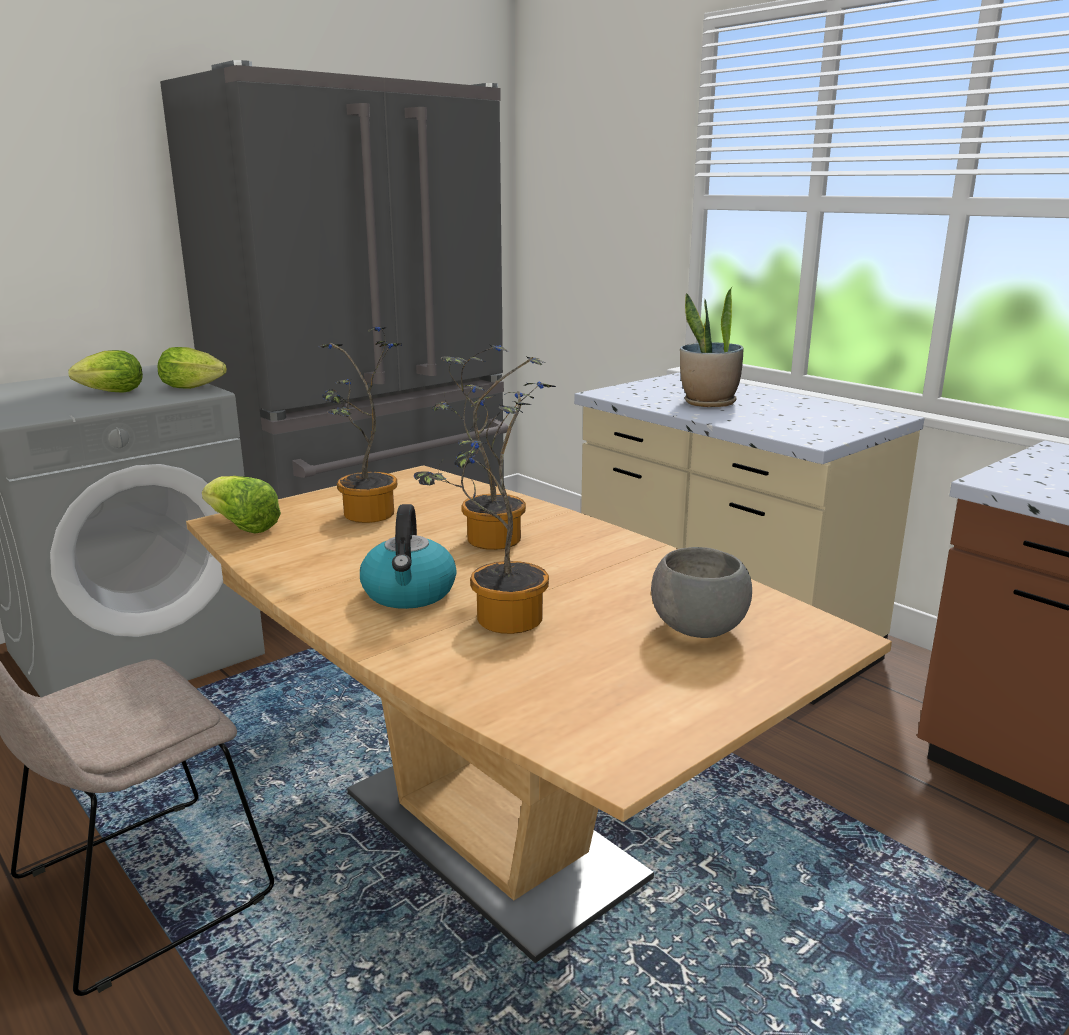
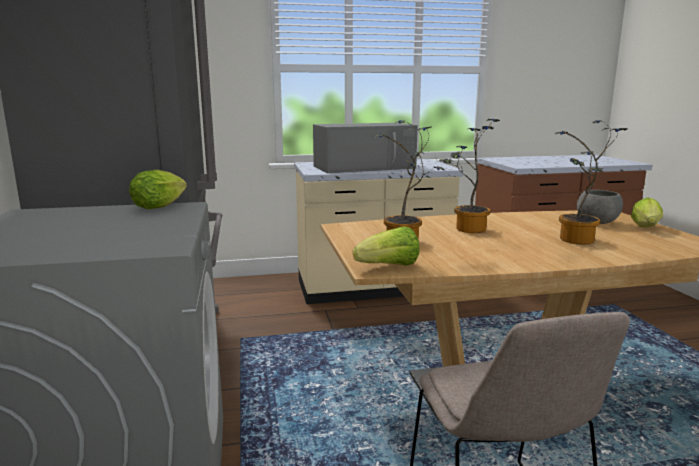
camera: 60 degrees left, 5 degrees down
lettuce [68,350,143,392] -> lettuce moved to [631,197,663,227]
kettle [360,504,456,609] -> none
potted plant [680,287,743,407] -> grey microwave [313,123,418,173]

